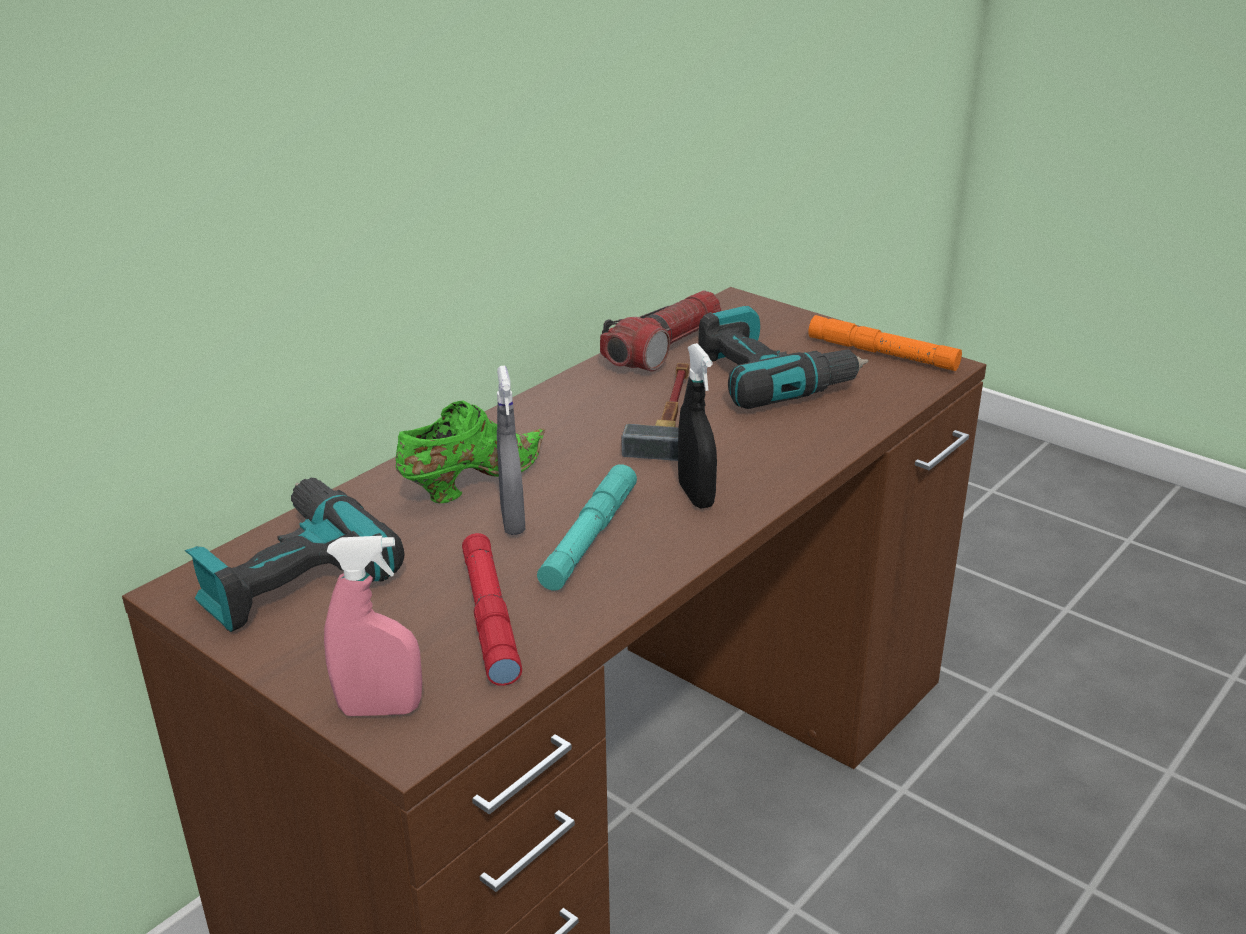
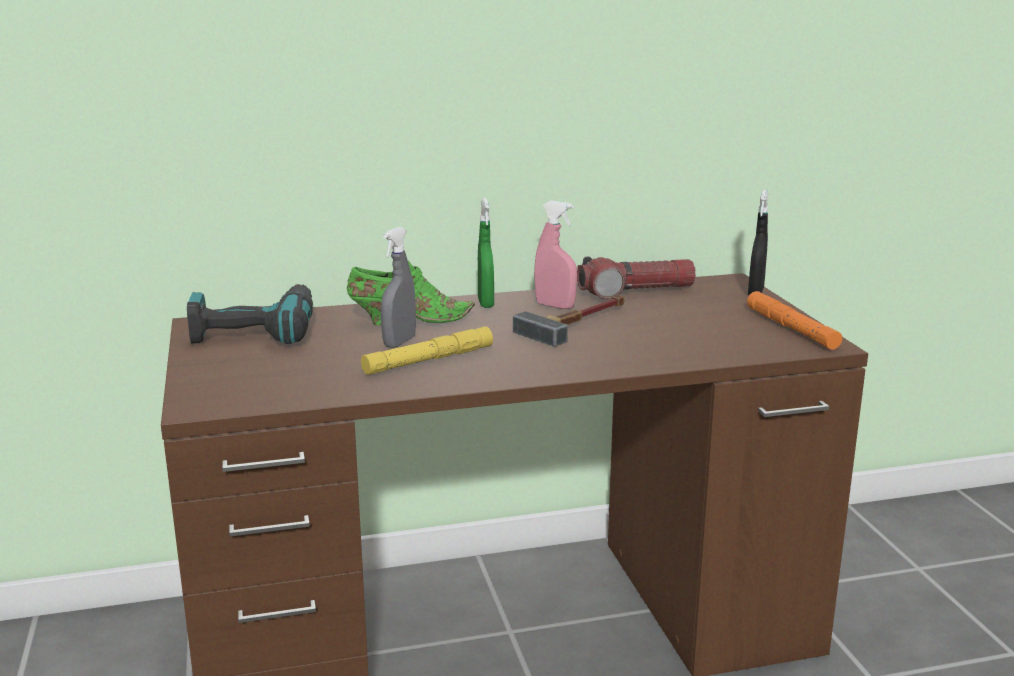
camera: 35 degrees right, 10 degrees down
pink spray bottle [324,536,422,716] -> pink spray bottle moved to [534,201,577,309]
red flashlight [462,533,522,685] -> none
turquoise flashlight [537,464,637,591] -> yellow flashlight [361,326,493,375]
black spray bottle [678,343,717,508] -> black spray bottle moved to [748,190,769,295]
power drill [699,306,868,409] -> none
none -> green spray bottle [478,198,494,308]

